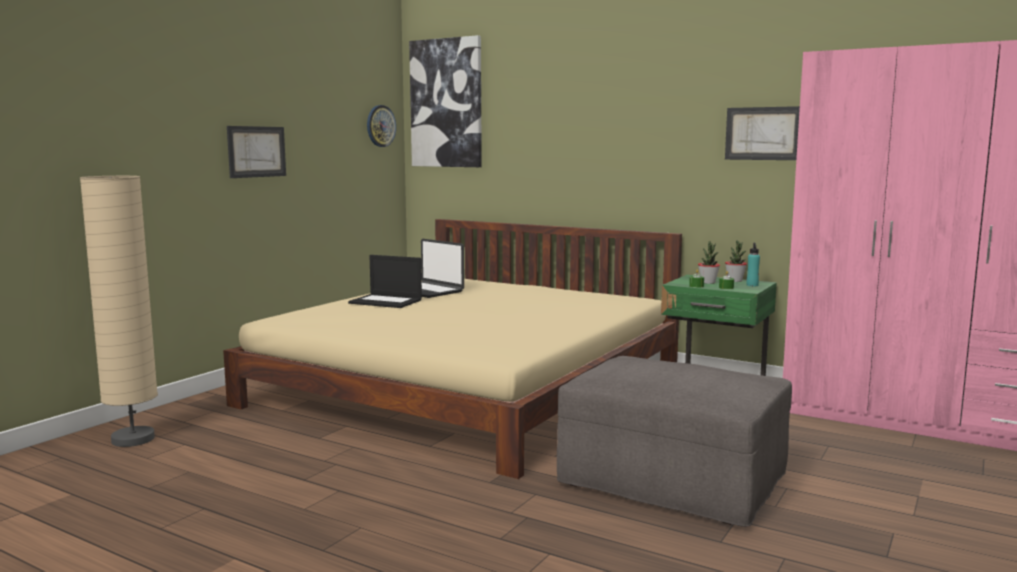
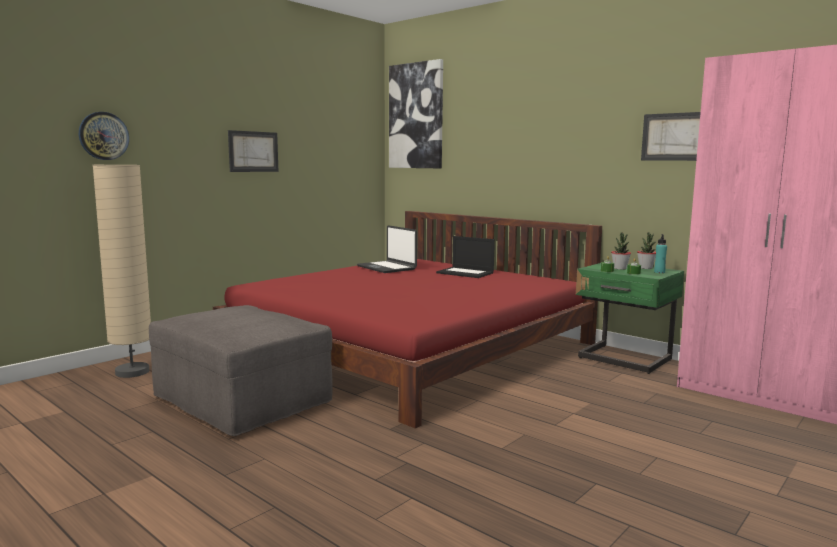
camera: 10 degrees right, 0 degrees up
beige bed [223,219,682,479] -> red bed [213,211,602,428]
laptop [348,255,422,308] -> laptop moved to [436,236,495,278]
wall clock [367,105,396,147] -> wall clock moved to [79,112,129,160]
grey ottoman [557,356,792,527] -> grey ottoman moved to [149,305,333,436]

